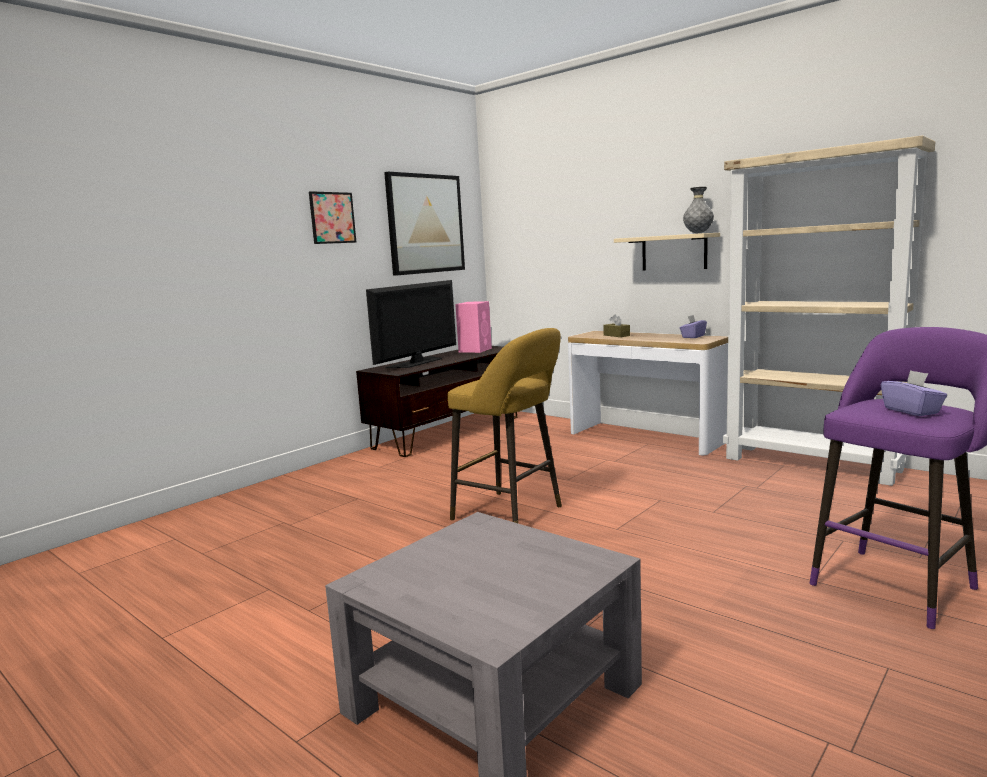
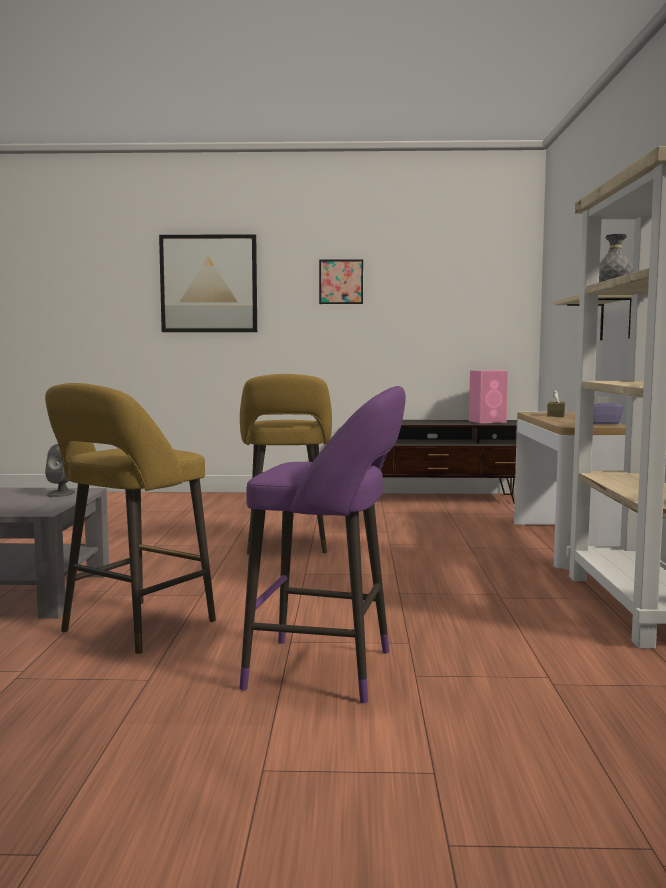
camera: 50 degrees right, 5 degrees down
television [366,280,456,368] -> none
picture [384,172,465,276] -> picture moved to [159,234,257,332]
purple tissue box [881,370,947,416] -> none
none -> yellow stool [45,383,216,654]
none -> grey speaker [45,444,75,497]

